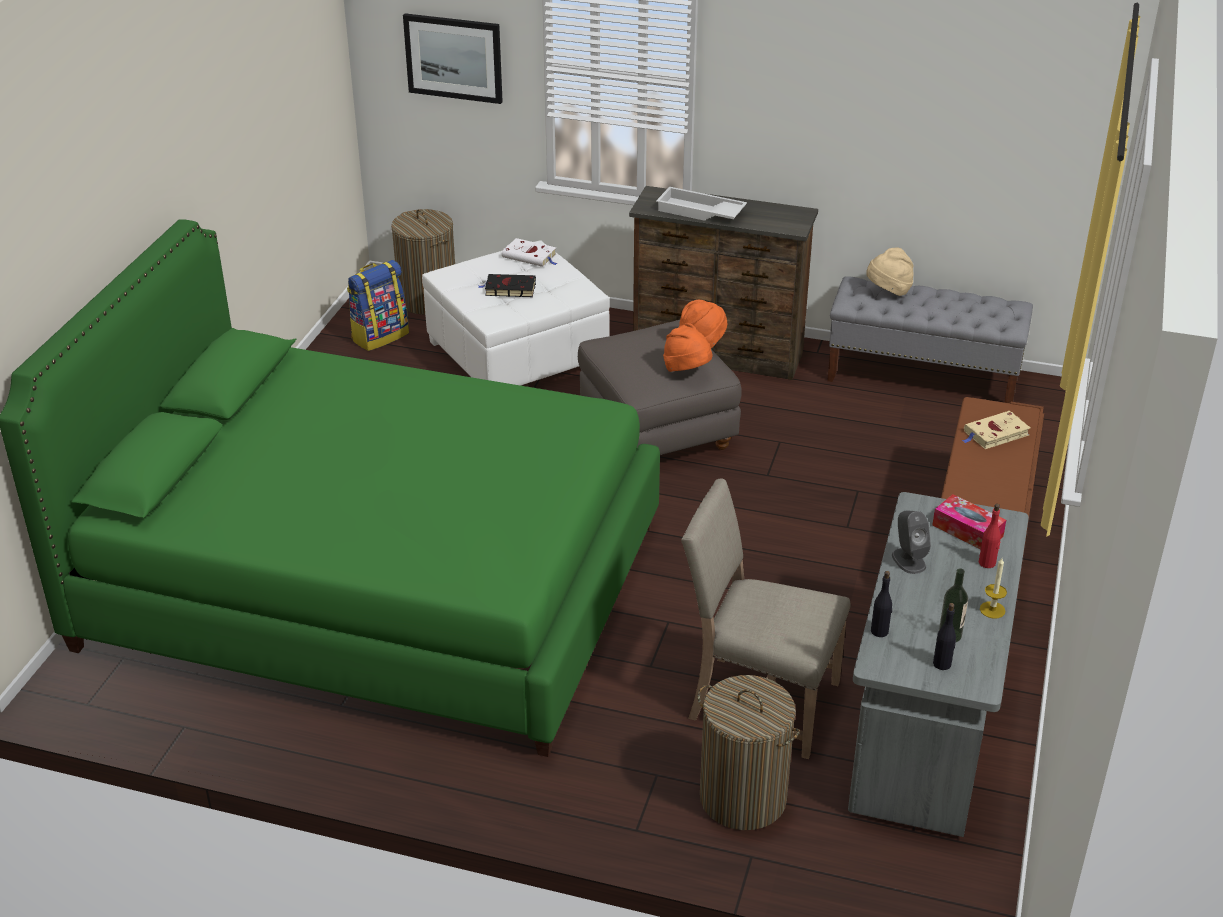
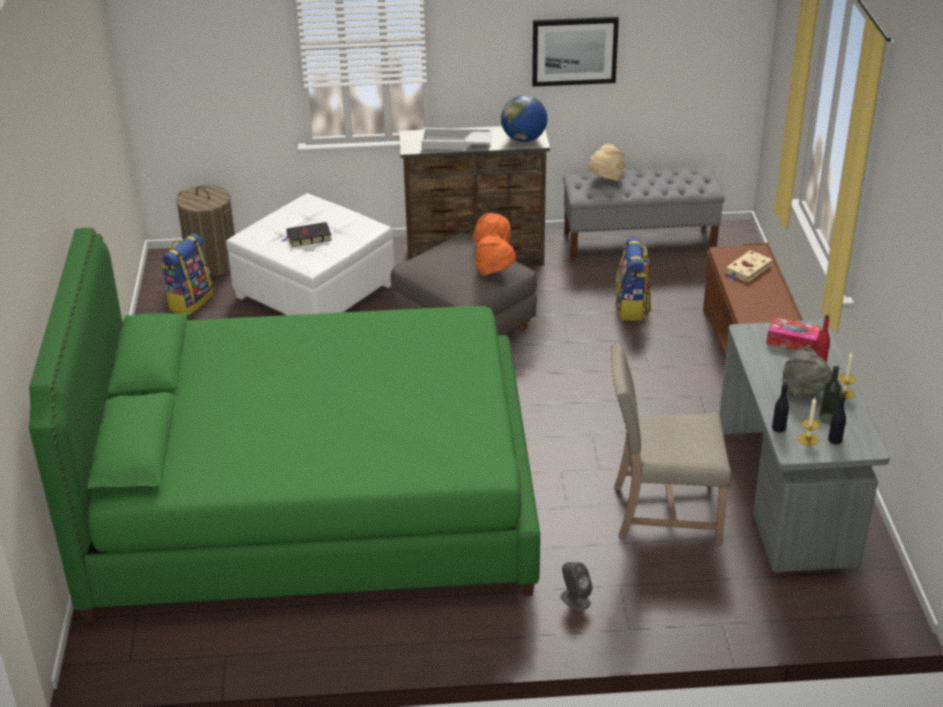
camera: 20 degrees left, 0 degrees up
picture [403,13,503,104] -> picture moved to [532,17,619,87]
white book [502,238,558,267] -> none
laundry basket [698,675,800,830] -> none
grey speaker [892,510,931,574] -> grey speaker moved to [561,562,593,611]
none -> globe [501,95,547,142]
none -> backpack [615,238,651,321]
none -> grey hat [782,347,832,396]
none -> candle [798,397,819,446]

